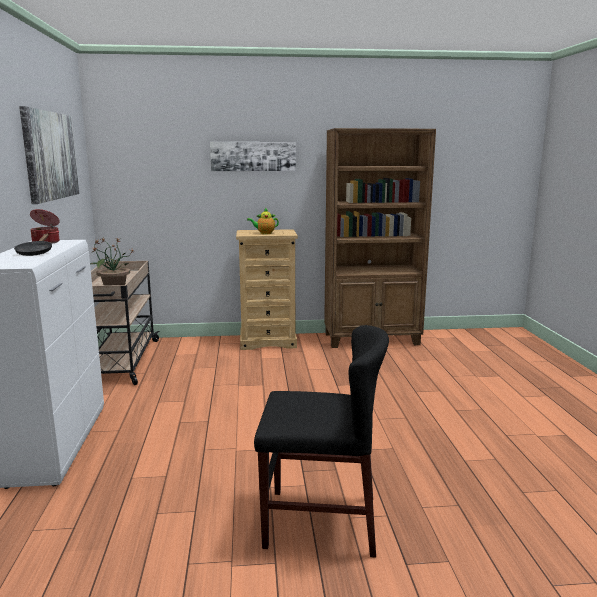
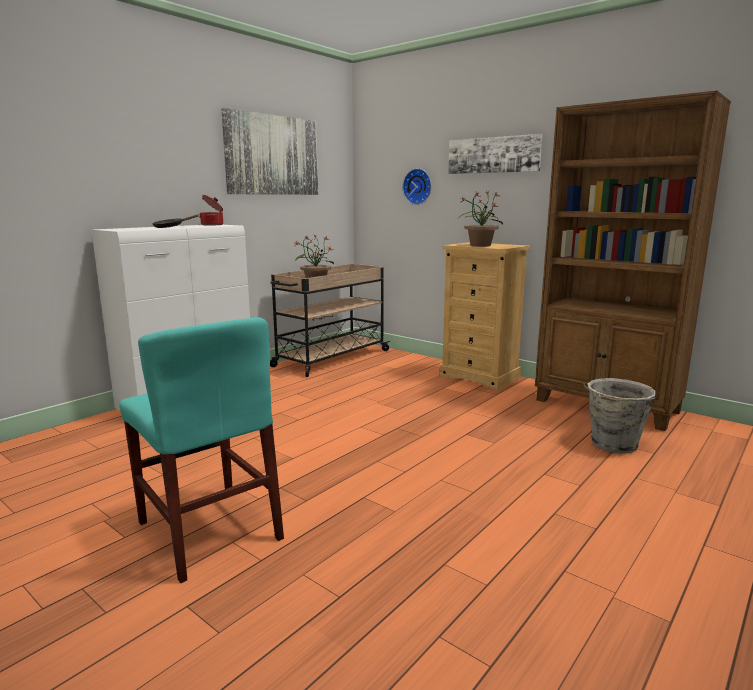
camera: 45 degrees right, 0 degrees up
teapot [247,208,279,234] -> potted plant [458,191,503,247]
black chair [254,325,389,558] -> turquoise chair [120,317,284,583]
none -> wall clock [403,168,431,205]
none -> grey bucket [583,378,656,454]

